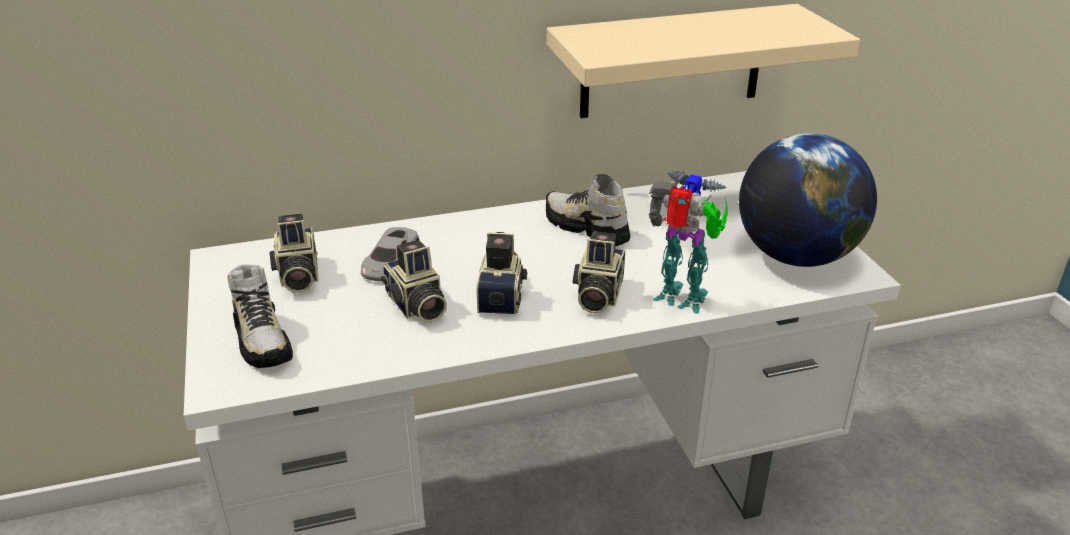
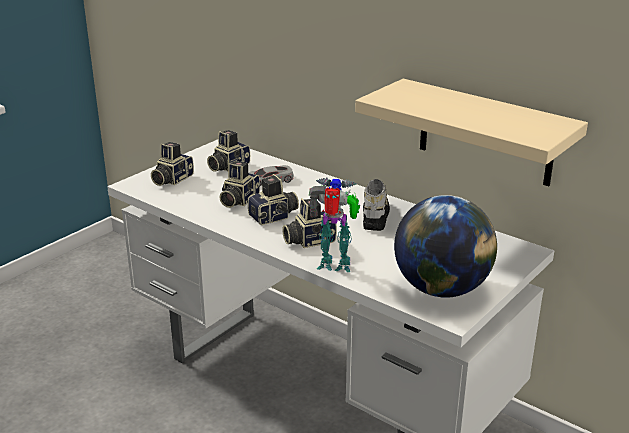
camera: 55 degrees right, 5 degrees down
shoe [227,264,293,368] -> camera [151,142,194,186]
toy robot [649,171,728,314] -> toy robot turned 75 degrees counterclockwise [309,178,360,272]

